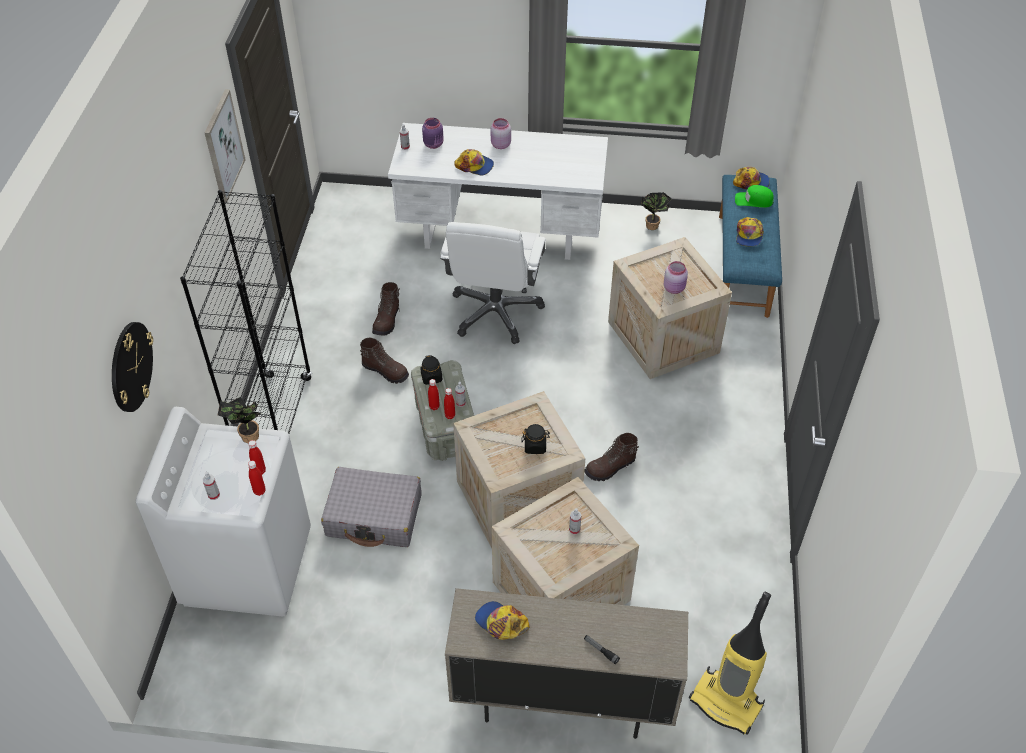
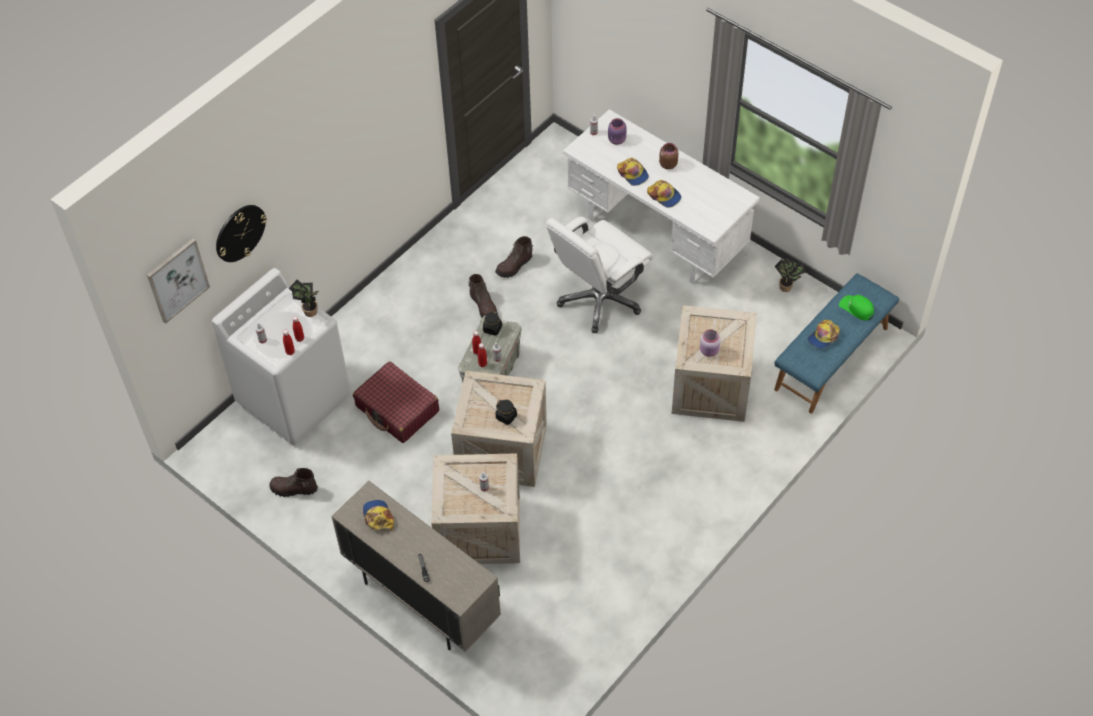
camera: 35 degrees right, 5 degrees up
black bookcase [180,190,312,433] -> none
picture [205,89,246,204] -> picture moved to [147,238,210,324]
grey suitcase [321,467,422,547] -> red suitcase [353,361,439,443]
pink jar [491,118,511,149] -> brown jar [659,143,678,170]
brown boot [584,433,639,481] -> brown boot moved to [269,468,318,497]
vacuum cleaner [689,592,771,734] -> none
cap [733,167,770,189] -> cap moved to [647,180,681,208]

